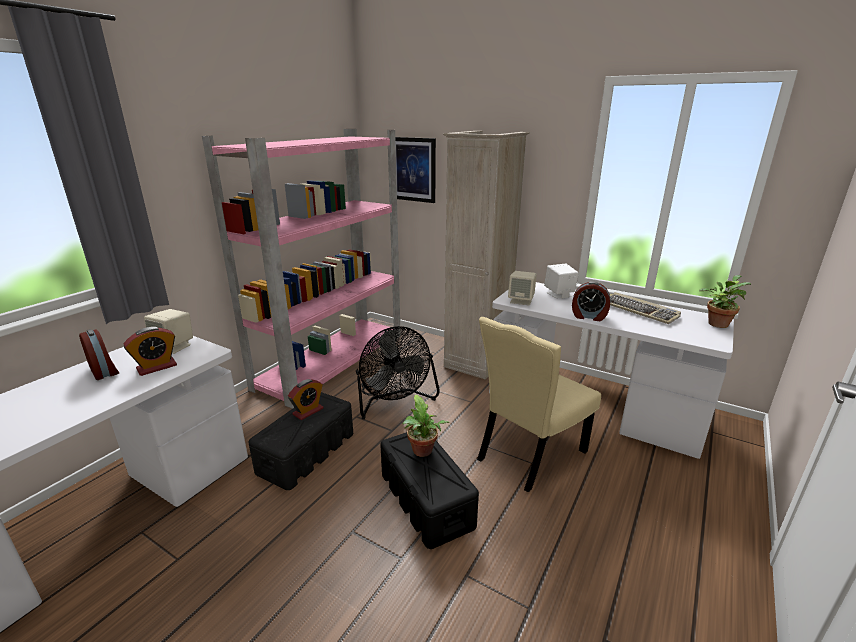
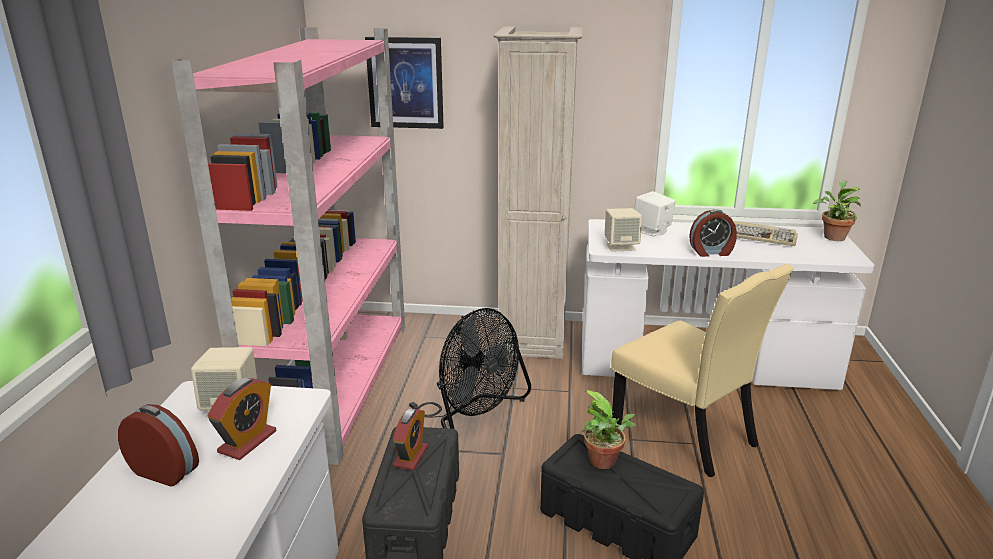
camera: 25 degrees left, 0 degrees up
beige chair [477,317,601,492] -> beige chair turned 60 degrees counterclockwise [611,264,793,477]

